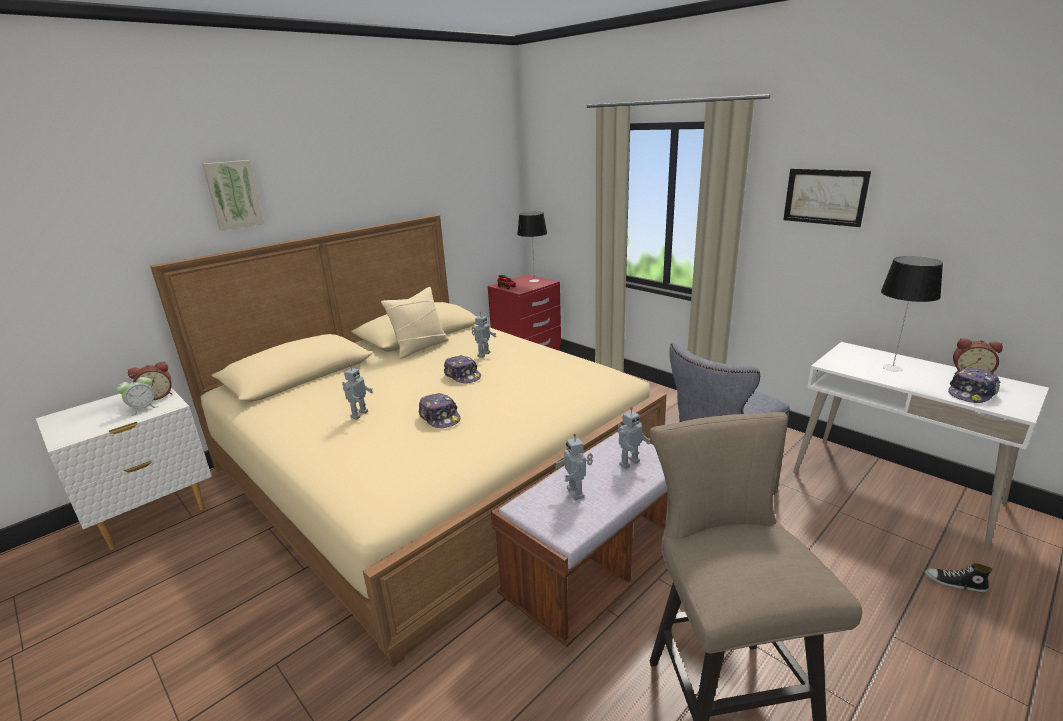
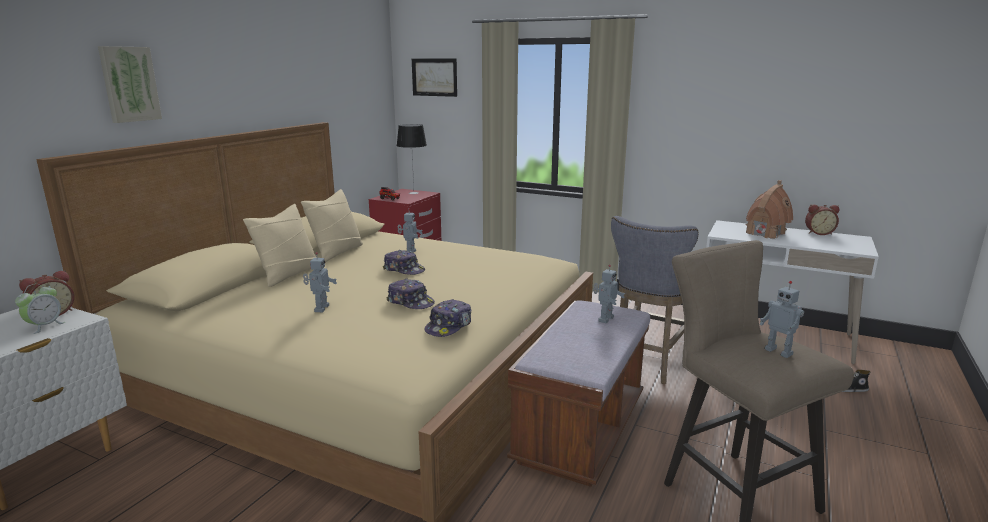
camera: 20 degrees left, 5 degrees down
toy robot [555,434,593,500] -> toy robot moved to [759,281,804,358]
picture [783,169,871,227] -> picture moved to [412,59,457,97]
table lamp [881,256,943,372] -> toy house [746,180,793,239]
cap [948,367,1000,403] -> cap moved to [424,299,471,337]
none -> beige pillow [243,204,316,287]

